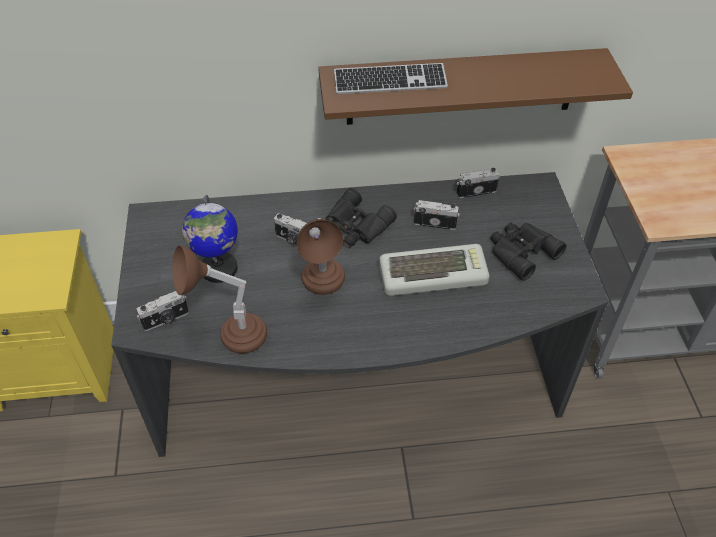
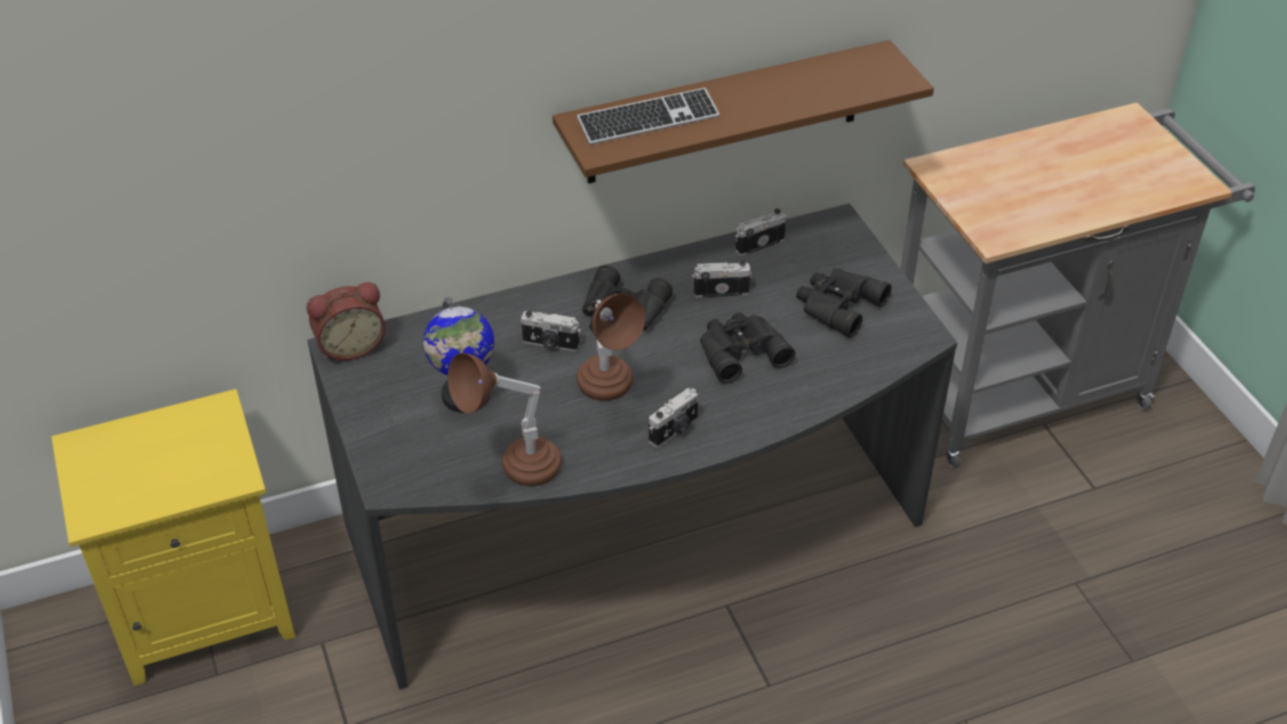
camera: 15 degrees left, 5 degrees down
camera [137,291,189,331] -> camera moved to [649,388,698,448]
keyboard [379,244,490,296] -> black binoculars [700,313,796,383]
none -> alarm clock [306,282,386,360]

